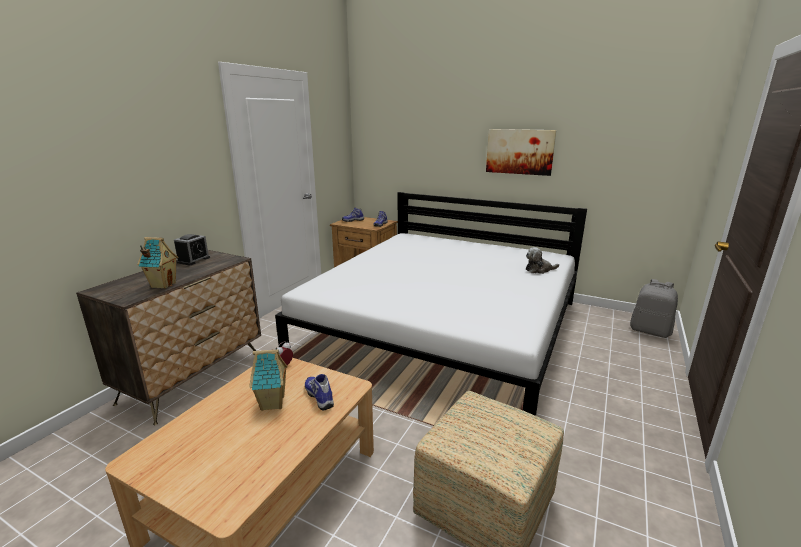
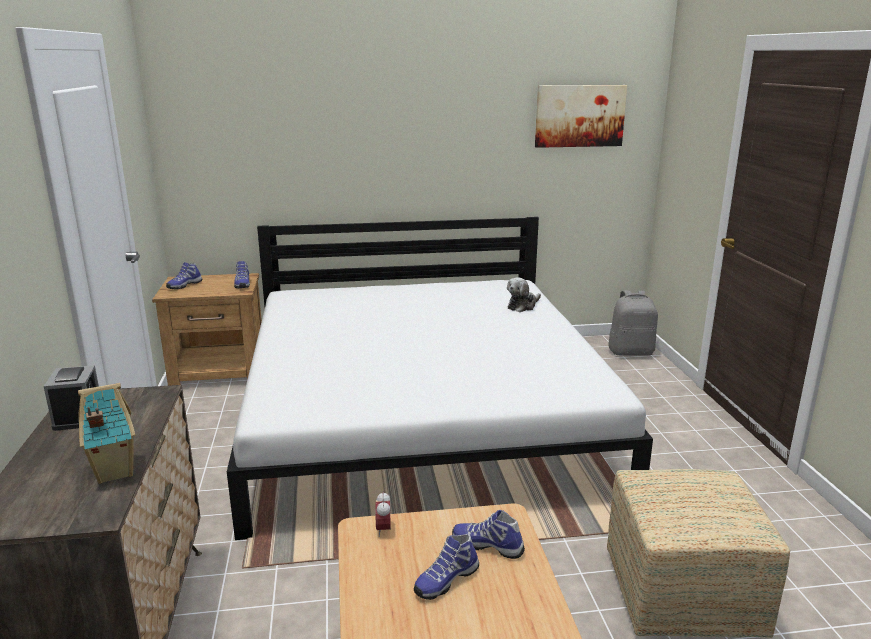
camera: 35 degrees left, 0 degrees up
toy house [250,347,288,411] -> shoe [414,534,479,600]
picture [486,129,557,176] -> picture moved to [535,85,627,148]

